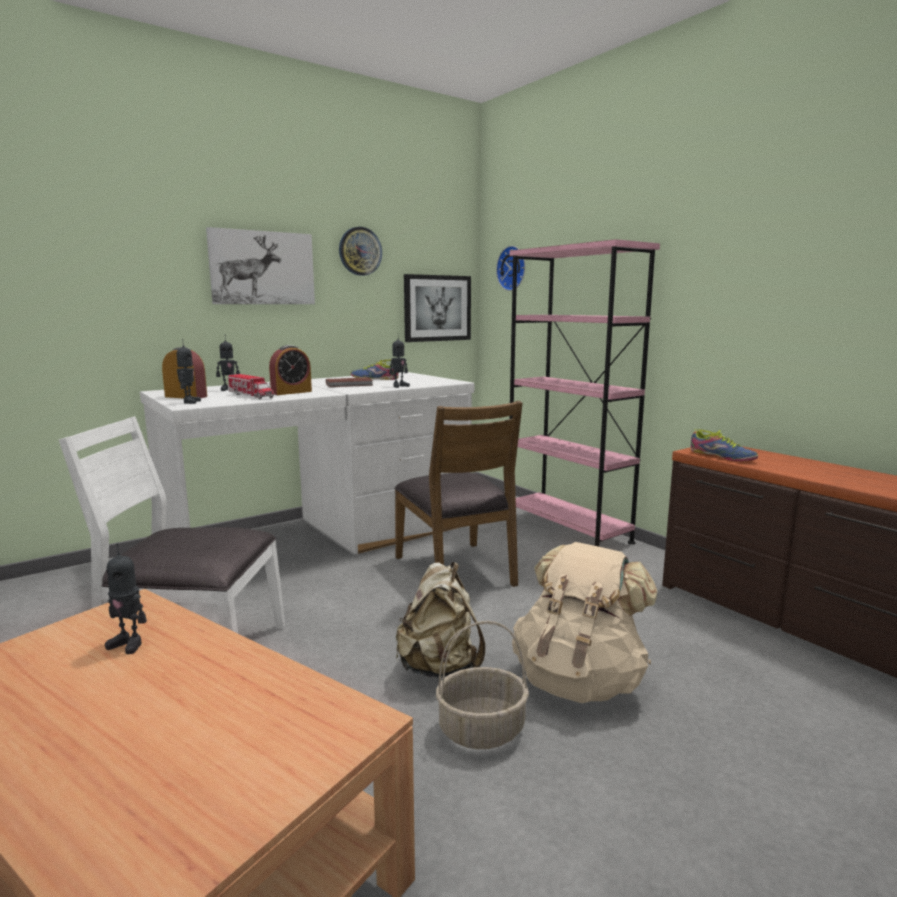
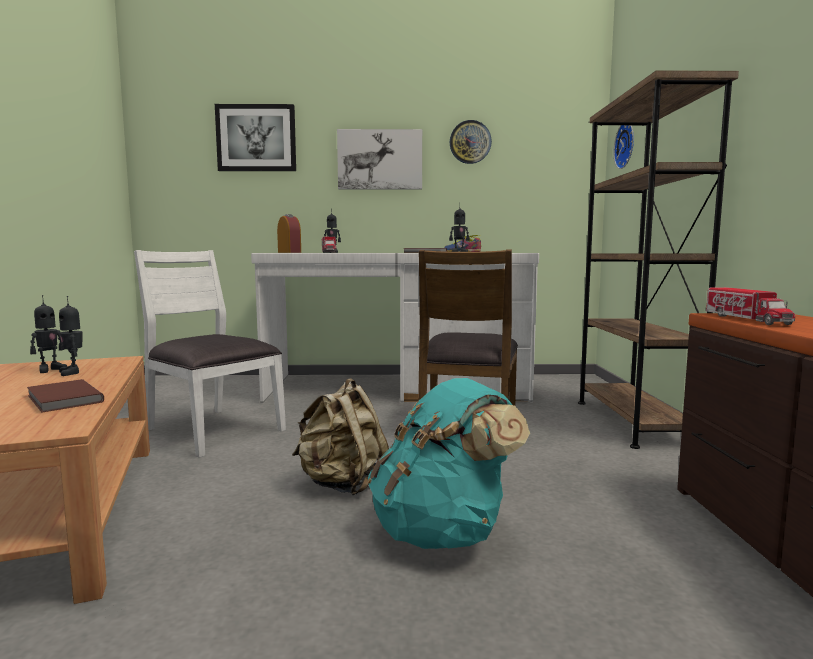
camera: 35 degrees right, 5 degrees down
toy robot [177,339,201,404] -> toy robot moved to [30,295,67,373]
alarm clock [269,345,312,395] -> none
picture [404,274,471,342] -> picture moved to [215,104,296,171]
basket [436,621,529,749] -> none
pink bookcase [509,239,660,547] -> brown bookcase [578,70,739,449]
beige backpack [512,542,658,703] -> turquoise backpack [368,378,530,549]
shoe [691,429,758,461] -> toy truck [705,287,795,325]
none -> brown book [27,379,104,413]

